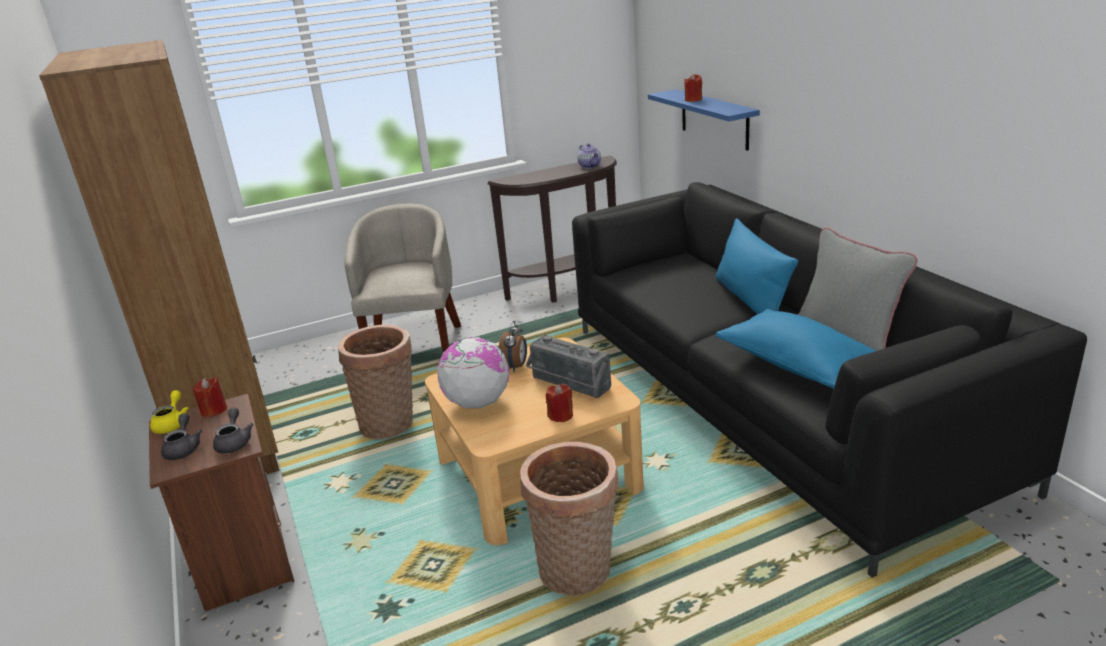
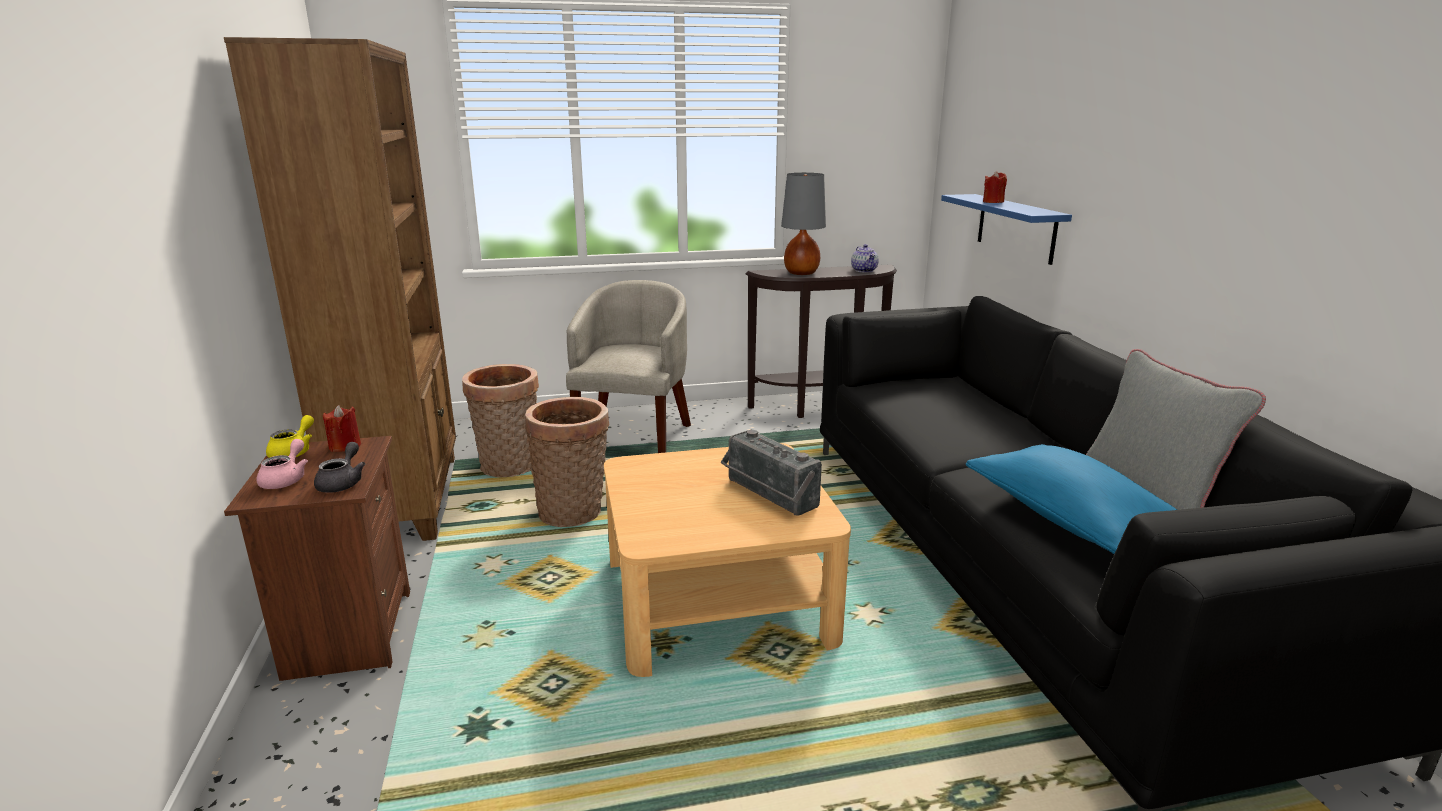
camera: 10 degrees right, 5 degrees down
grey teapot [161,413,202,460] -> pink teapot [256,439,308,489]
globe [437,337,509,408] -> none
alarm clock [499,321,527,372] -> none
basket [520,442,618,596] -> basket moved to [462,364,539,477]
red candle [546,384,573,422] -> none
blue pillow [715,218,798,314] -> none
none -> grey table lamp [781,173,826,275]

